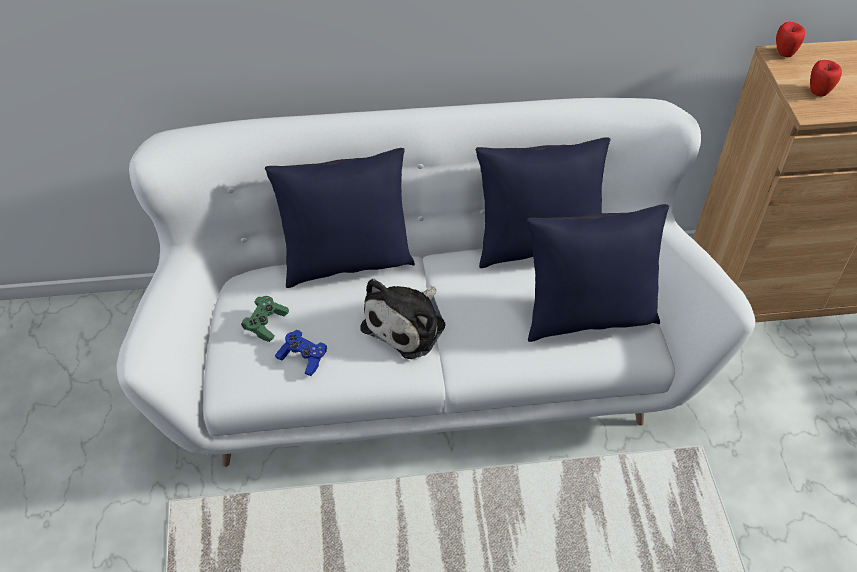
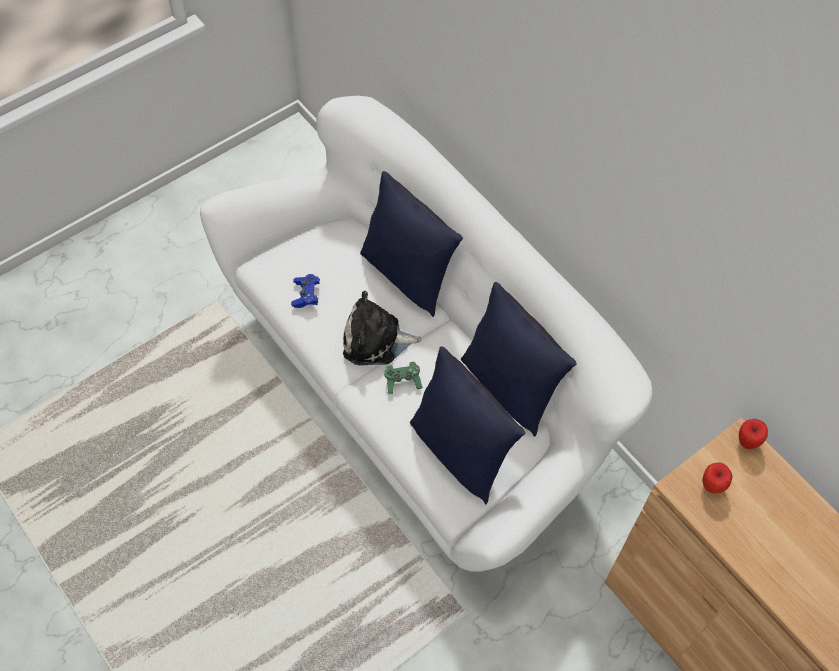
camera: 60 degrees right, 10 degrees up
green game controller [241,296,289,342] -> green game controller moved to [384,362,423,394]

